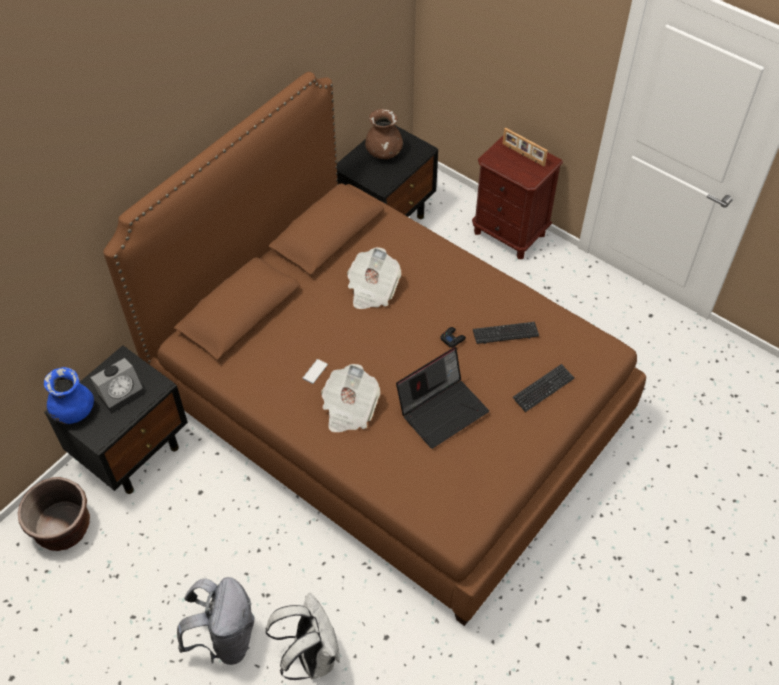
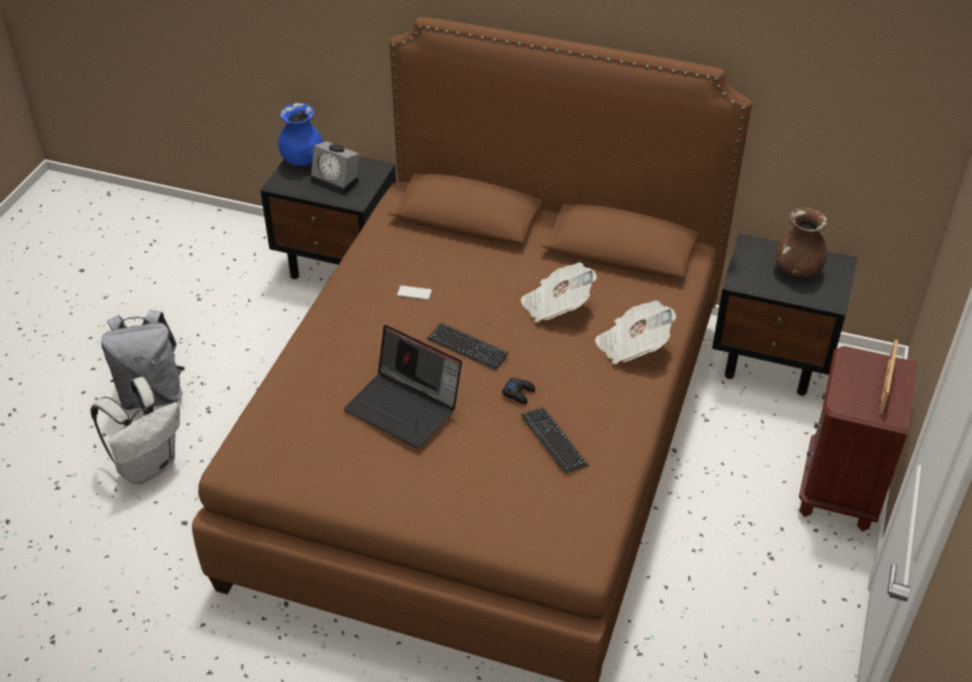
camera: 70 degrees right, 10 degrees down
brown planter [18,477,90,551] -> none
newspaper [321,364,380,432] -> newspaper moved to [595,301,676,364]
keyboard [512,364,575,412] -> keyboard moved to [427,322,509,370]

